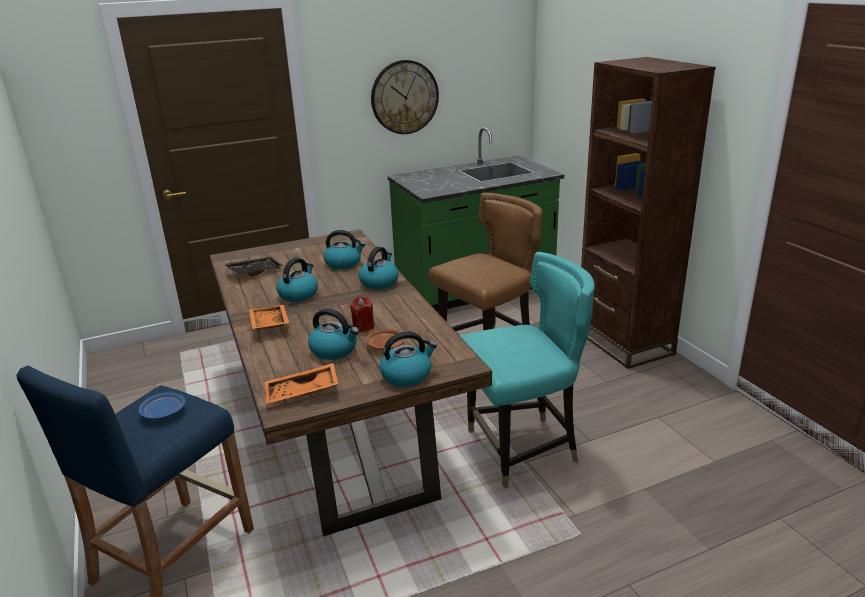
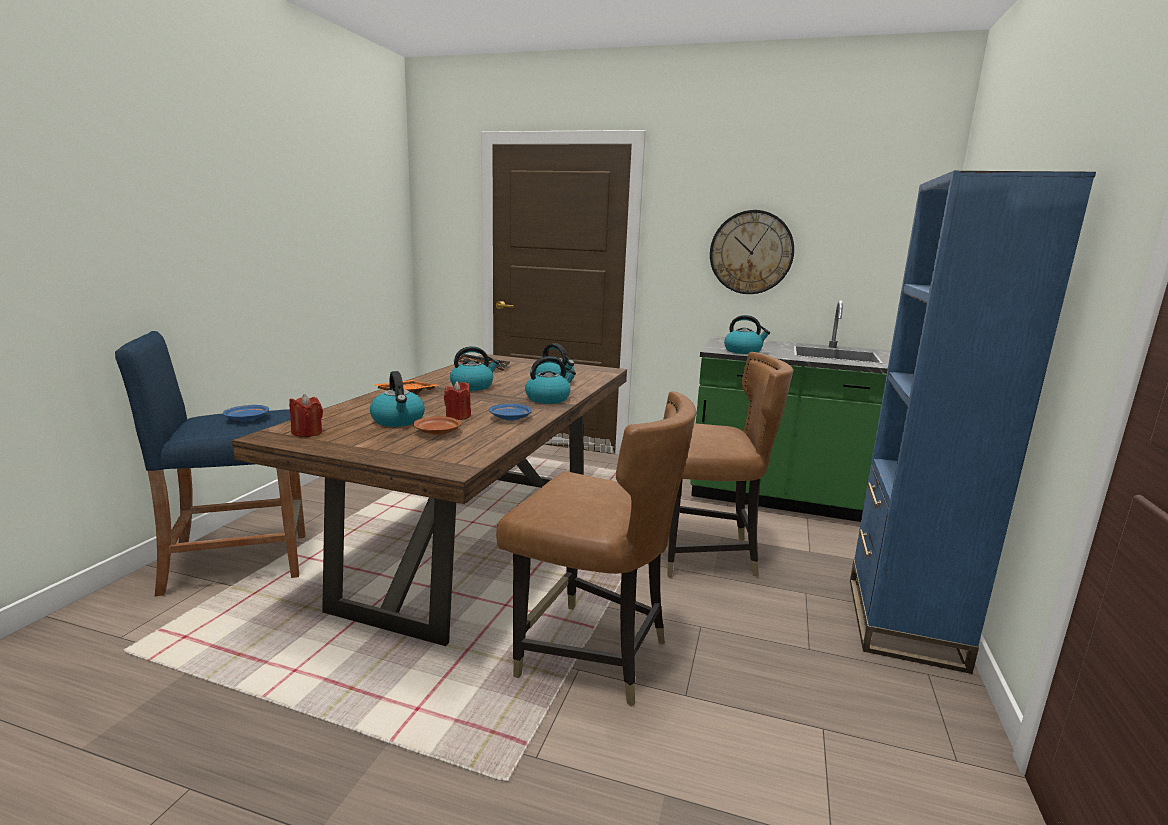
camera: 40 degrees right, 10 degrees down
orange tray [265,363,338,404] -> red candle [289,394,323,437]
kettle [379,331,437,387] -> kettle moved to [724,315,770,354]
turquoise chair [459,252,595,488] -> brown chair [496,392,697,707]
brown bookcase [581,57,716,369] -> blue bookcase [850,171,1096,674]
none -> blue plate [489,404,532,421]

